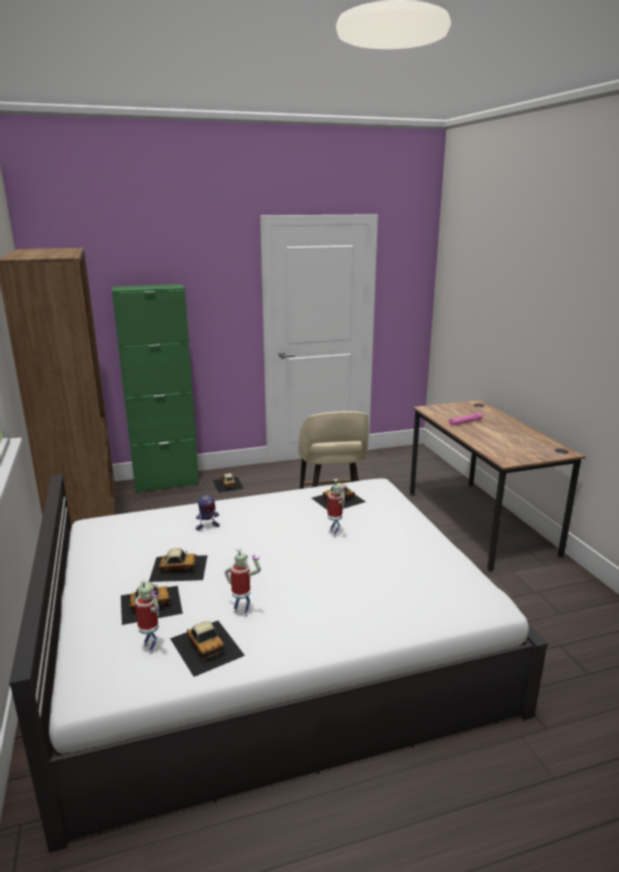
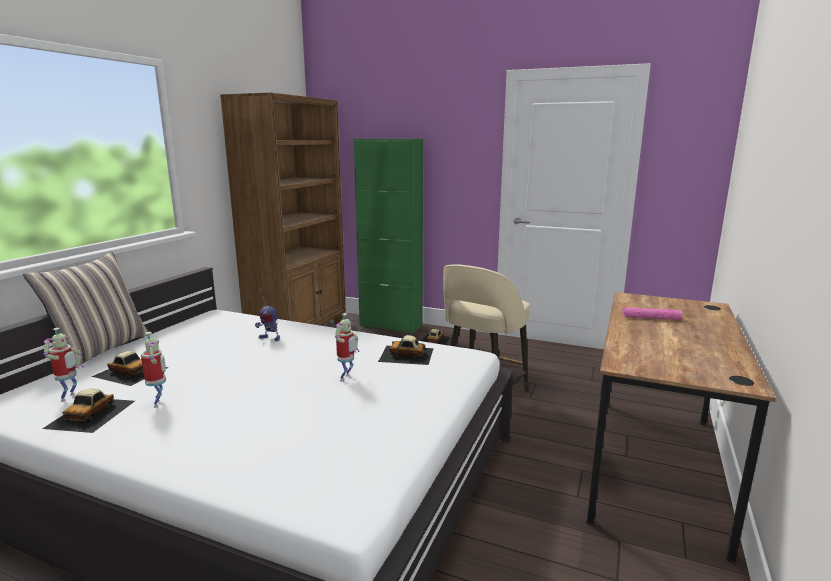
camera: 40 degrees right, 5 degrees down
toy car [149,548,208,582] -> none
none -> pillow [23,252,149,368]

